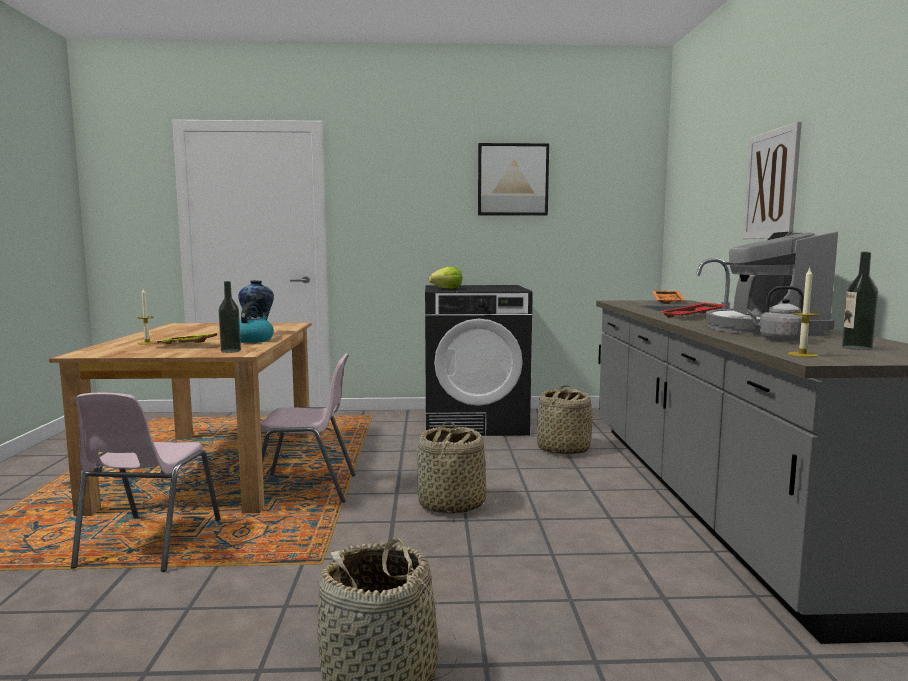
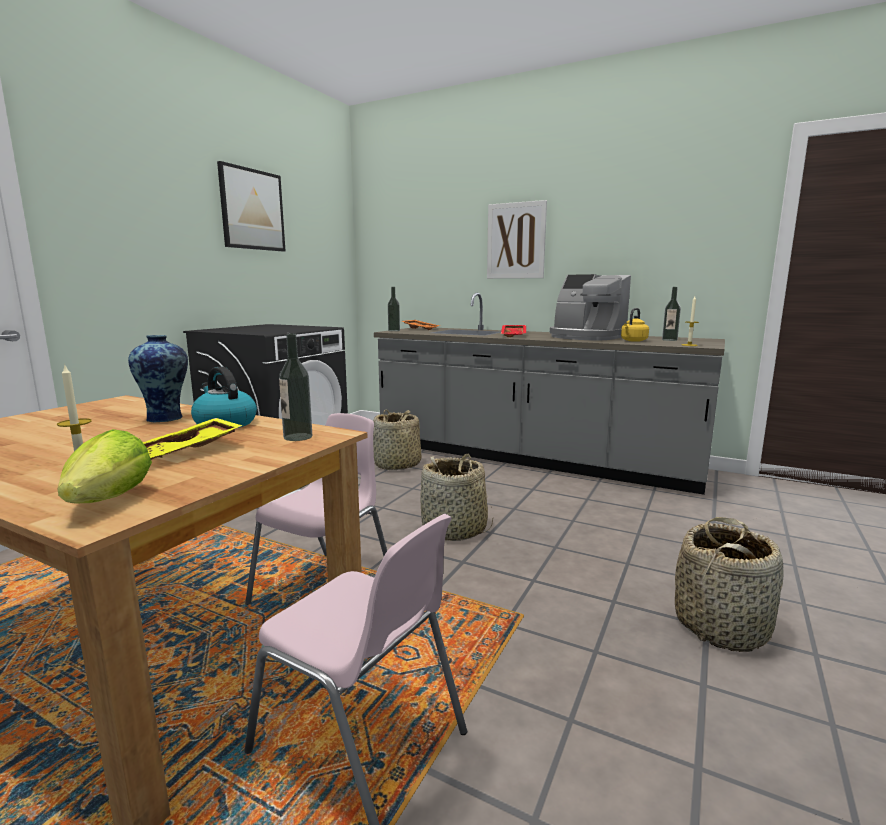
camera: 60 degrees left, 5 degrees up
lettuce [429,266,463,289] -> lettuce moved to [57,429,152,503]
grey kettle [747,286,804,342] -> yellow kettle [621,308,649,342]
none -> bottle [388,287,400,331]

